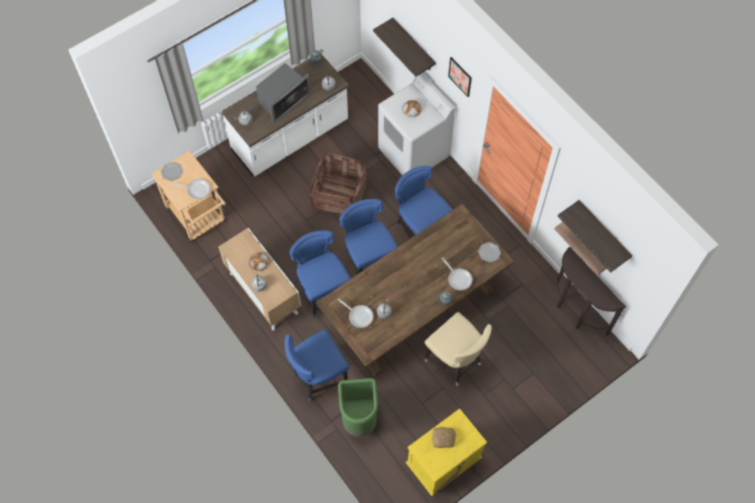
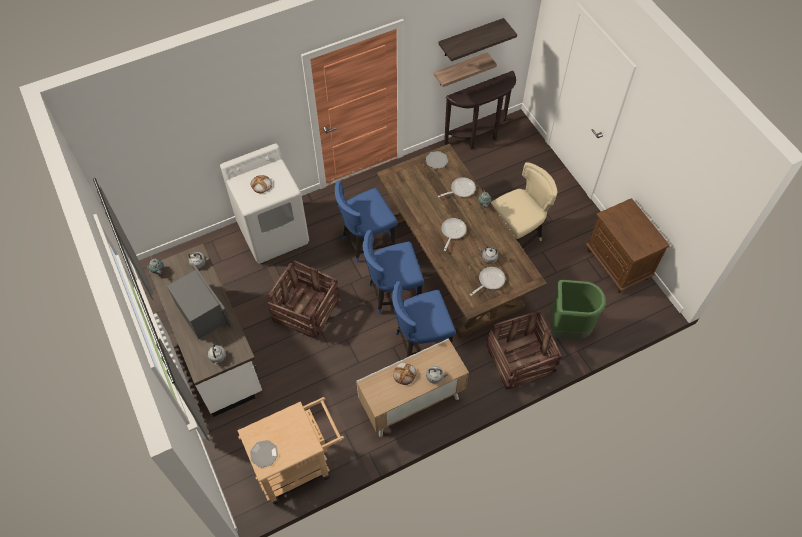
camera: 80 degrees left, 5 degrees down
frying pan [171,179,210,199] -> frying pan moved to [441,218,467,251]
blue chair [285,329,349,401] -> crate [486,312,562,390]
shelf [373,18,436,77] -> none
yellow nightstand [405,409,487,496] -> brown nightstand [586,198,670,293]
bread [432,427,456,448] -> none
picture [448,57,472,97] -> none

